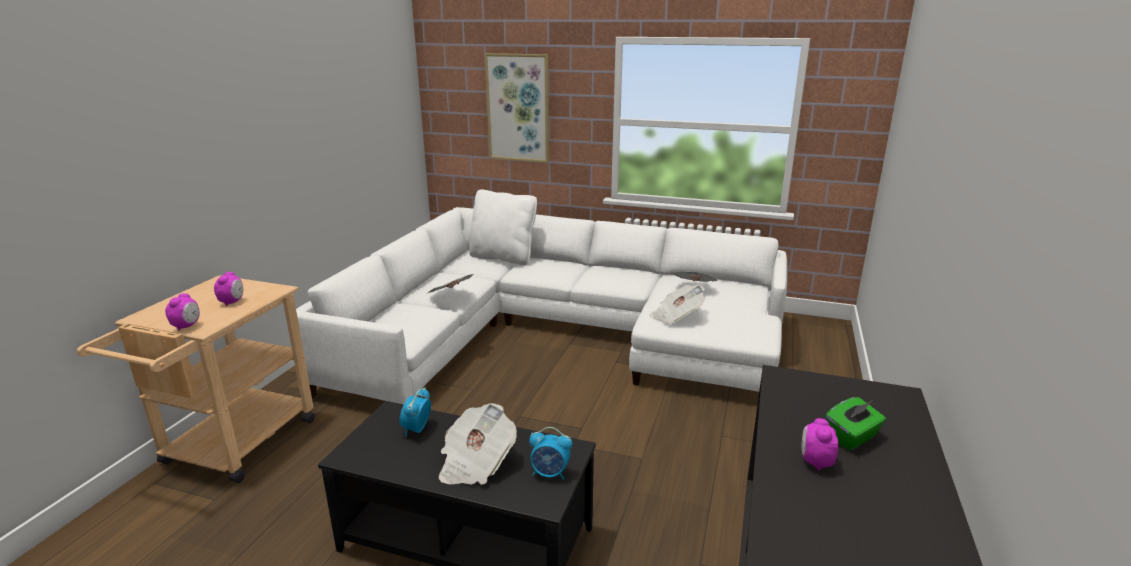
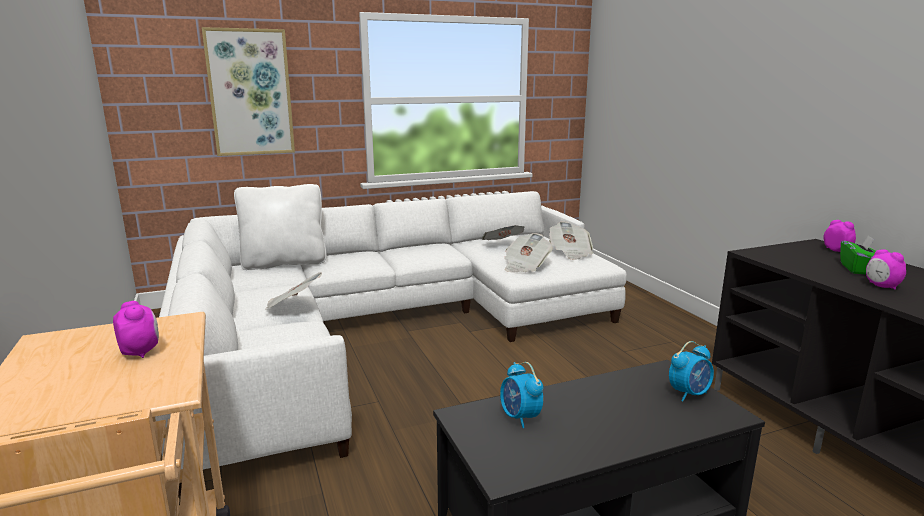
camera: 40 degrees left, 5 degrees down
alarm clock [165,293,200,330] -> alarm clock moved to [823,220,856,252]
newspaper [439,403,517,485] -> newspaper moved to [549,222,593,260]

